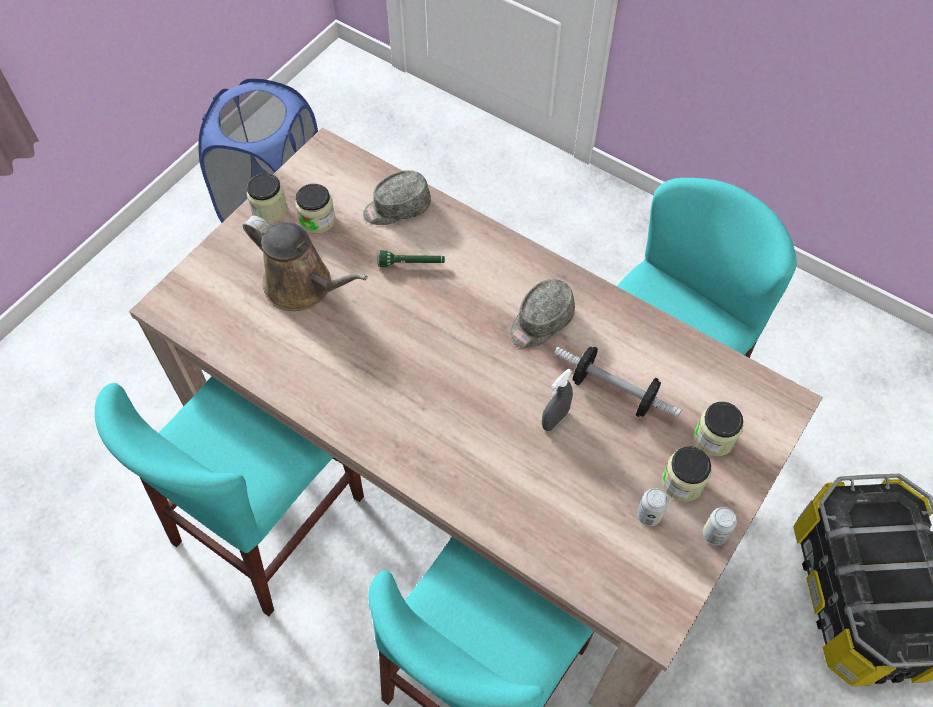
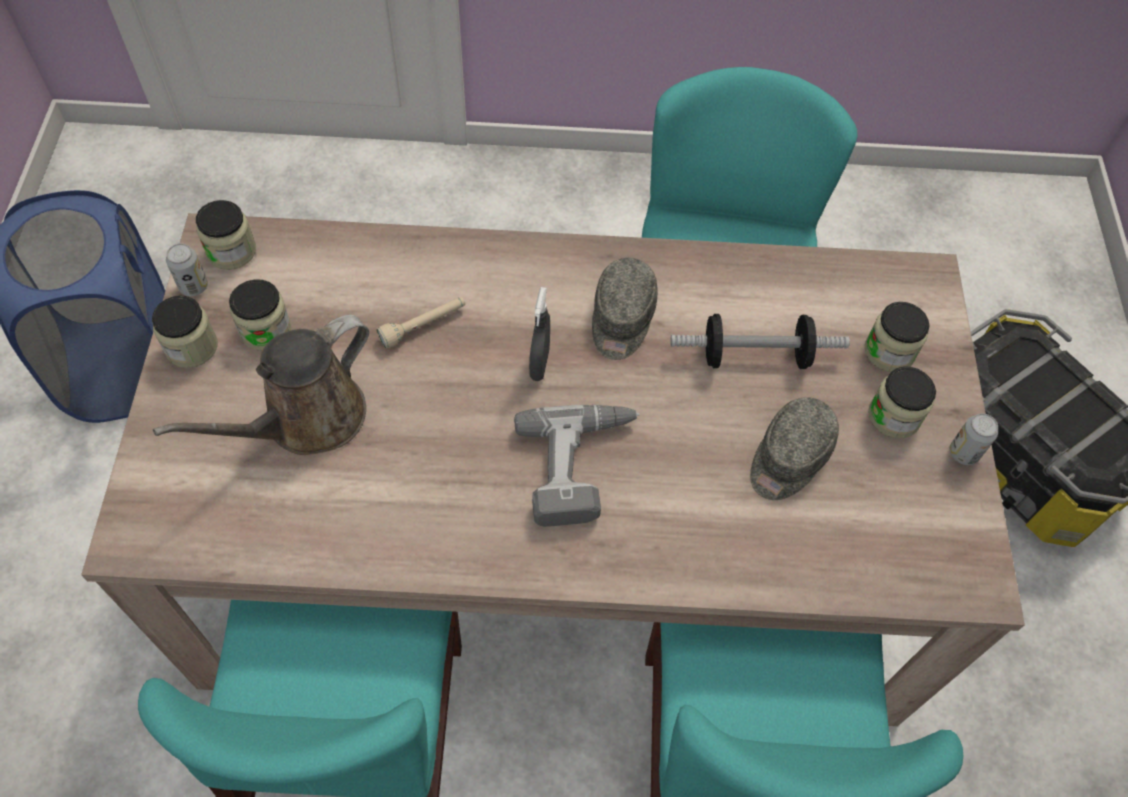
camera: 35 degrees left, 0 degrees up
brown watering can [243,215,368,311] -> brown watering can turned 135 degrees clockwise [153,315,369,455]
grey cap [363,170,431,225] -> grey cap moved to [750,397,839,500]
green flashlight [378,250,445,267] -> beige flashlight [376,297,465,349]
grey spray bottle [542,368,573,431] -> grey spray bottle moved to [529,287,550,381]
can [637,488,669,526] -> can moved to [166,243,208,296]
none -> jar [196,200,256,270]
none -> power drill [514,405,639,527]

